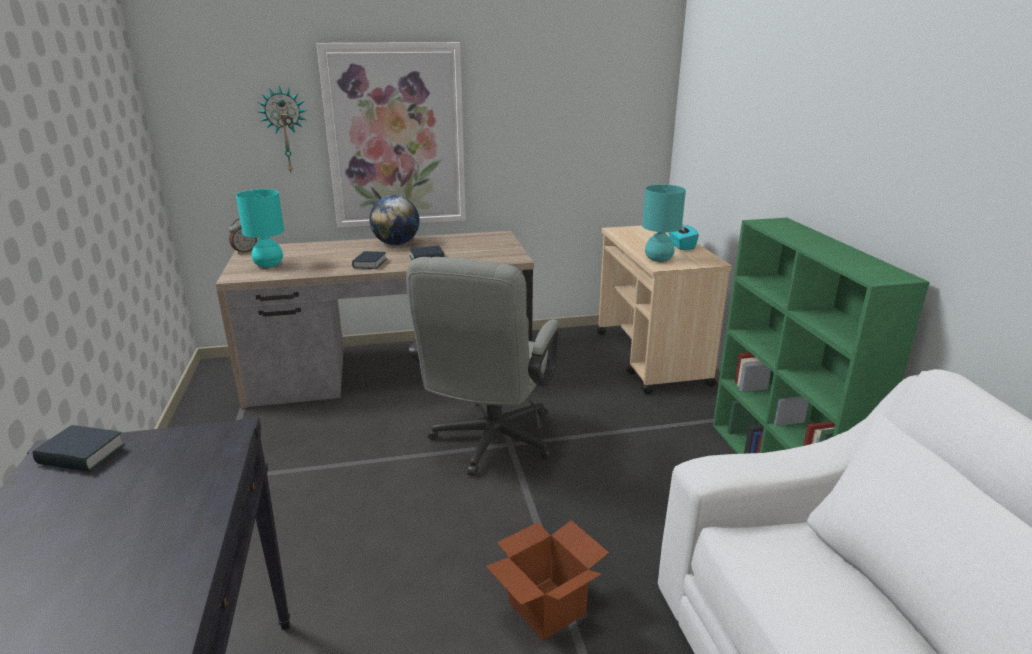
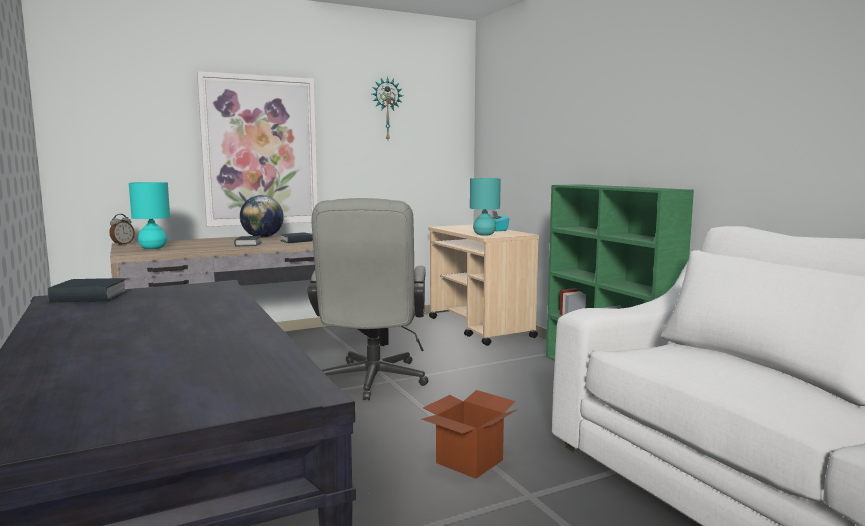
camera: 15 degrees left, 15 degrees down
wall clock [258,86,307,172] -> wall clock moved to [372,76,403,140]

